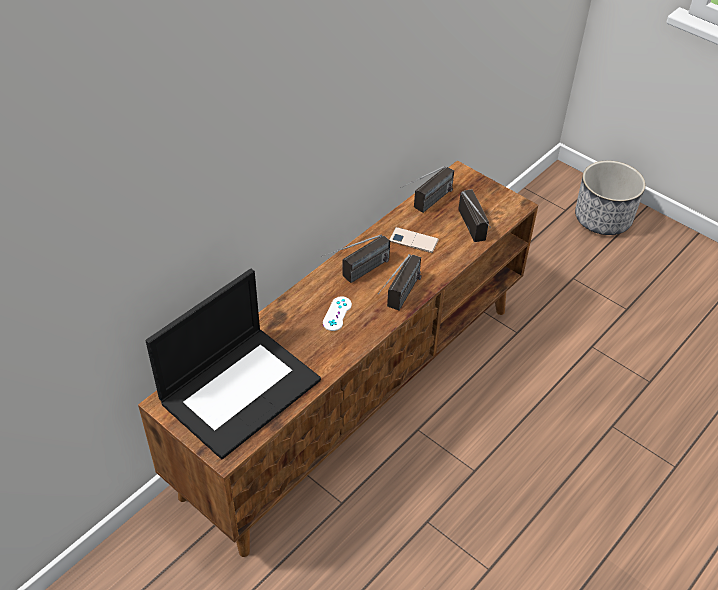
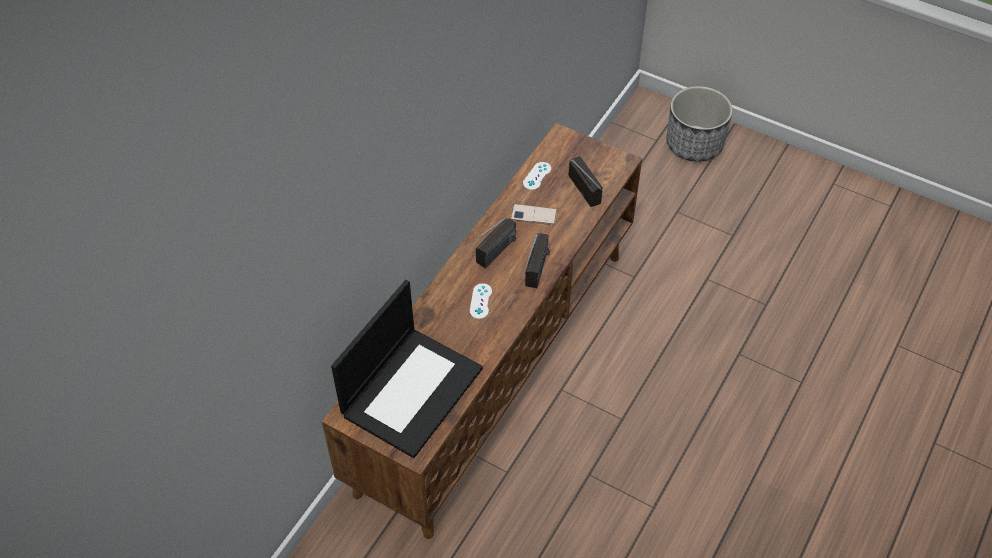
camera: 10 degrees left, 5 degrees up
radio [400,166,454,213] -> white game controller [523,162,551,190]

